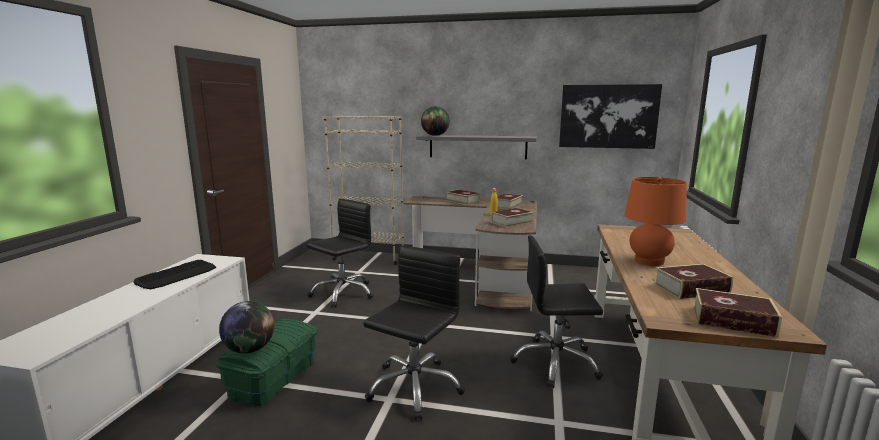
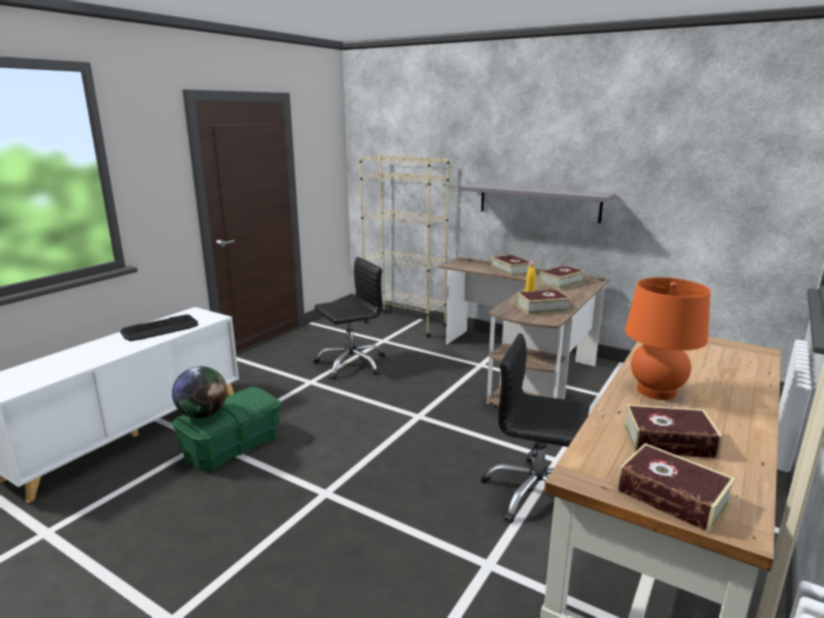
camera: 20 degrees right, 5 degrees up
black office chair [363,245,465,420] -> none
globe [421,106,450,136] -> none
picture [559,84,662,149] -> none

